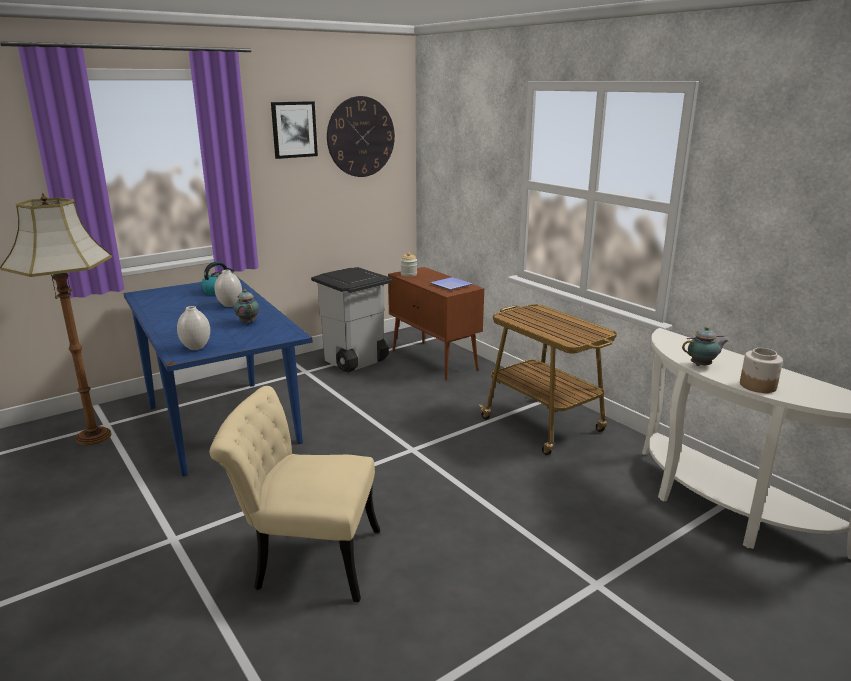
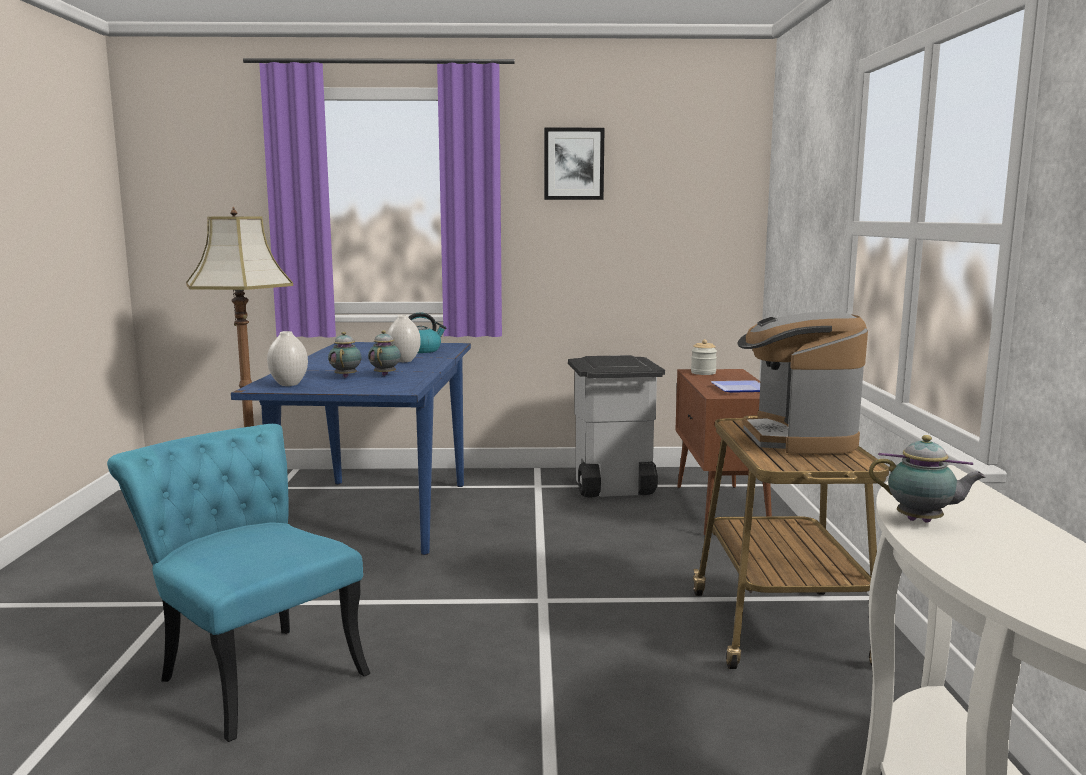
camera: 35 degrees right, 10 degrees down
beige chair [210,386,380,602] -> turquoise chair [107,424,370,742]
wall clock [327,96,395,177] -> none
jar [740,348,783,393] -> none
none -> teapot [328,332,362,378]
none -> coffee machine [737,312,868,454]

